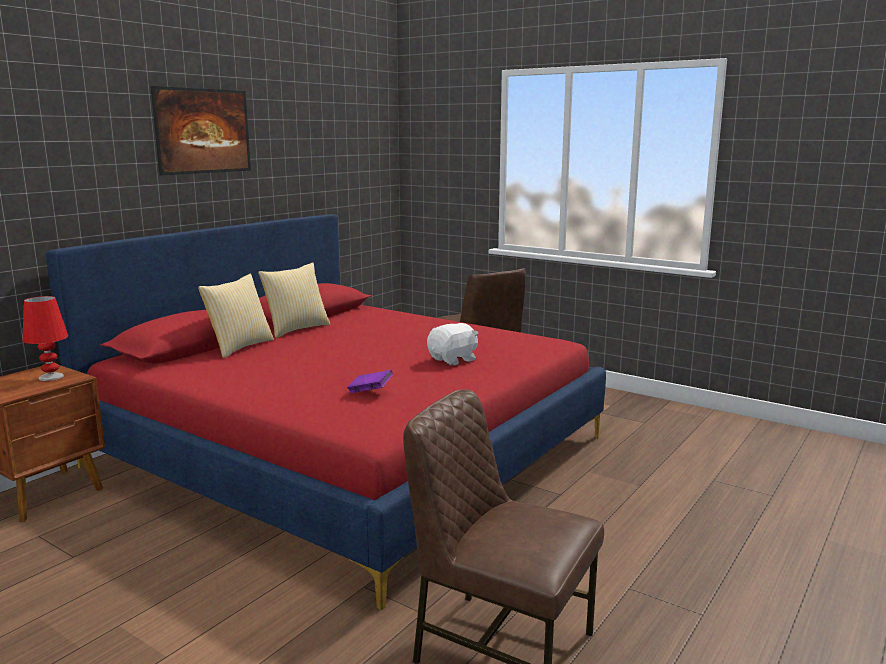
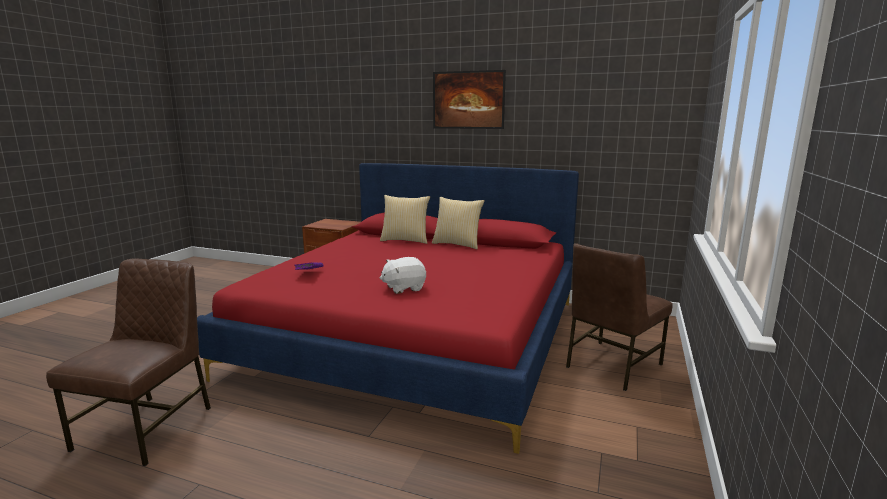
camera: 75 degrees right, 0 degrees up
red table lamp [22,296,68,381] -> none
white plush toy [427,323,478,366] -> white plush toy turned 120 degrees clockwise [380,257,426,294]

